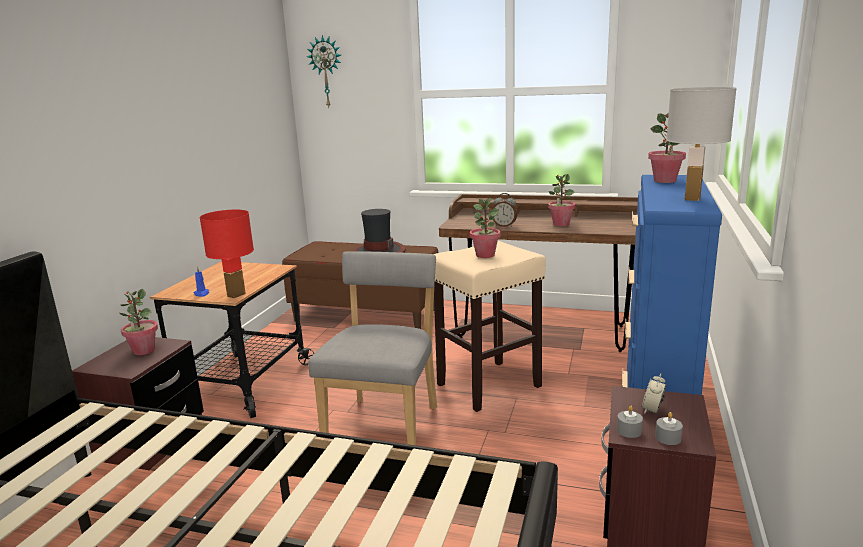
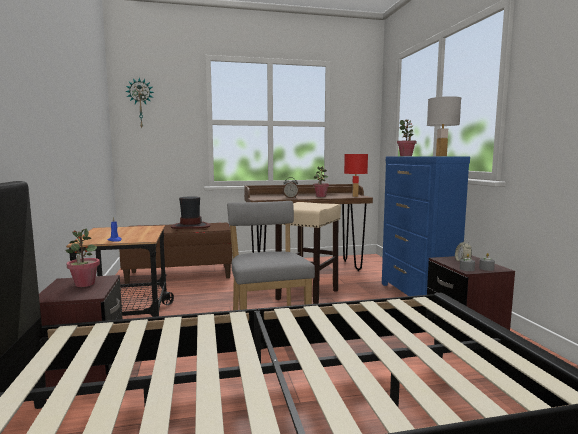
camera: 30 degrees left, 10 degrees down
red table lamp [200,210,254,298] -> red table lamp moved to [344,154,368,197]
potted plant [470,198,501,258] -> none

